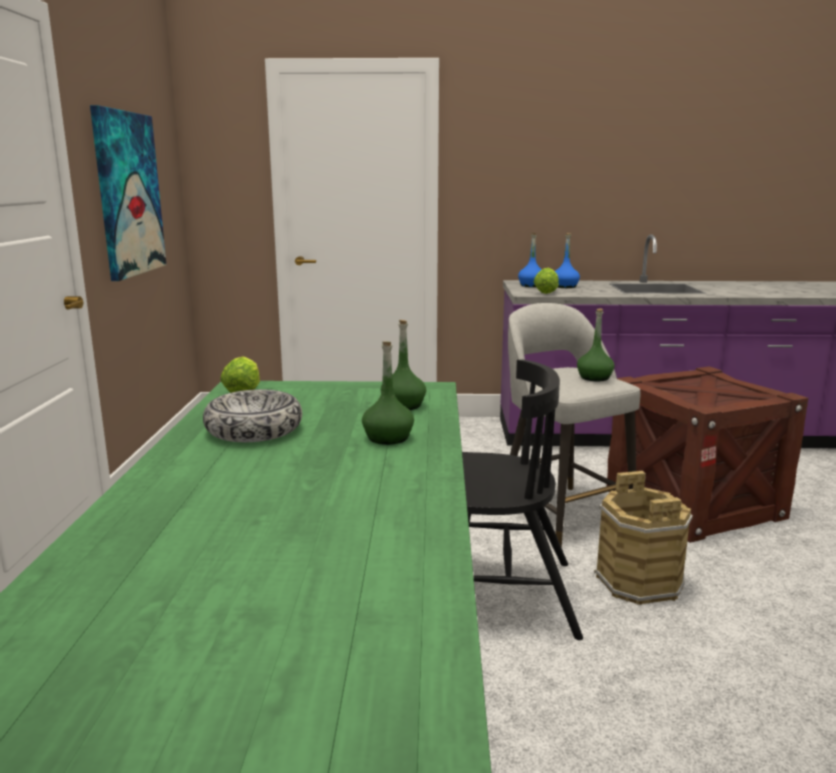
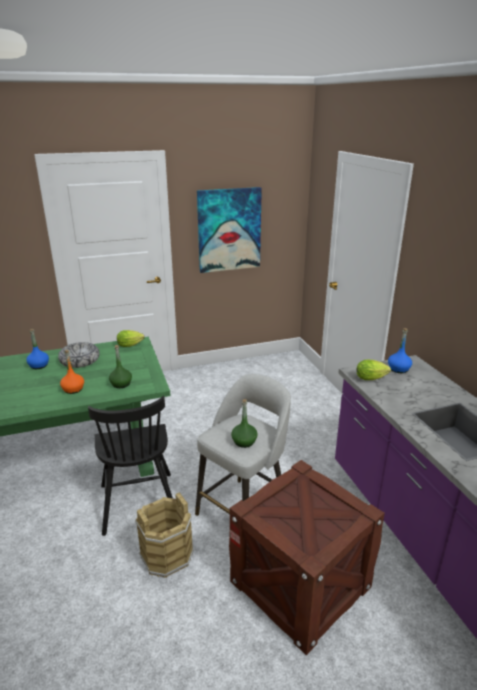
camera: 70 degrees right, 10 degrees up
green bottle [362,341,414,445] -> orange bottle [60,350,84,394]
blue bottle [555,233,580,288] -> blue bottle moved to [26,329,49,369]

